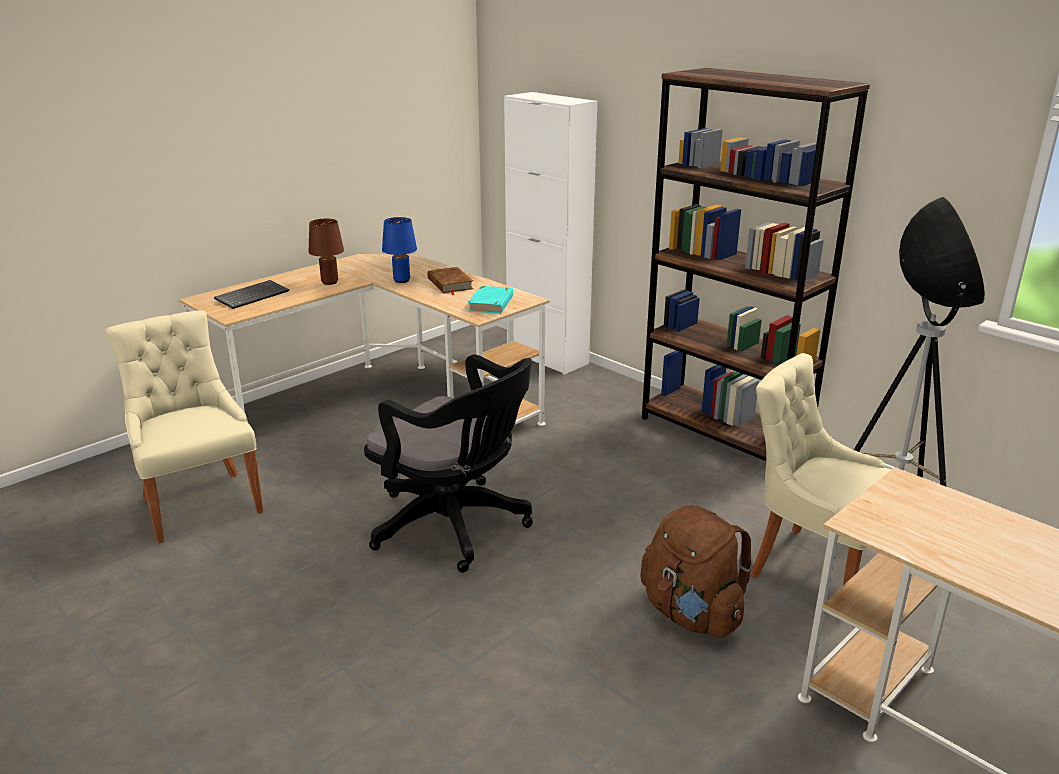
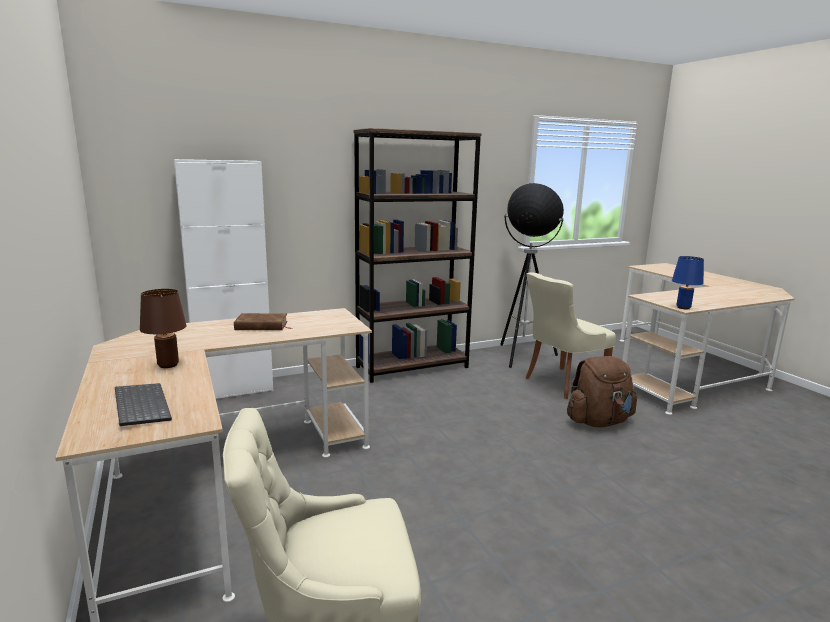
camera: 70 degrees left, 10 degrees down
black office chair [364,354,533,573] -> none
blue table lamp [382,217,417,283] -> blue table lamp moved to [672,256,704,309]
turquoise book [468,286,513,314] -> none

